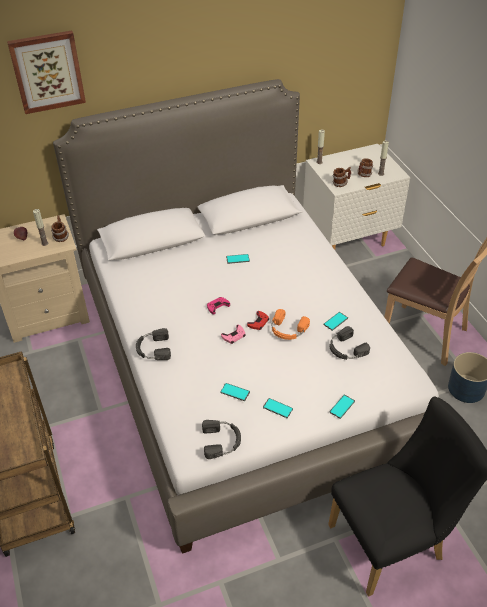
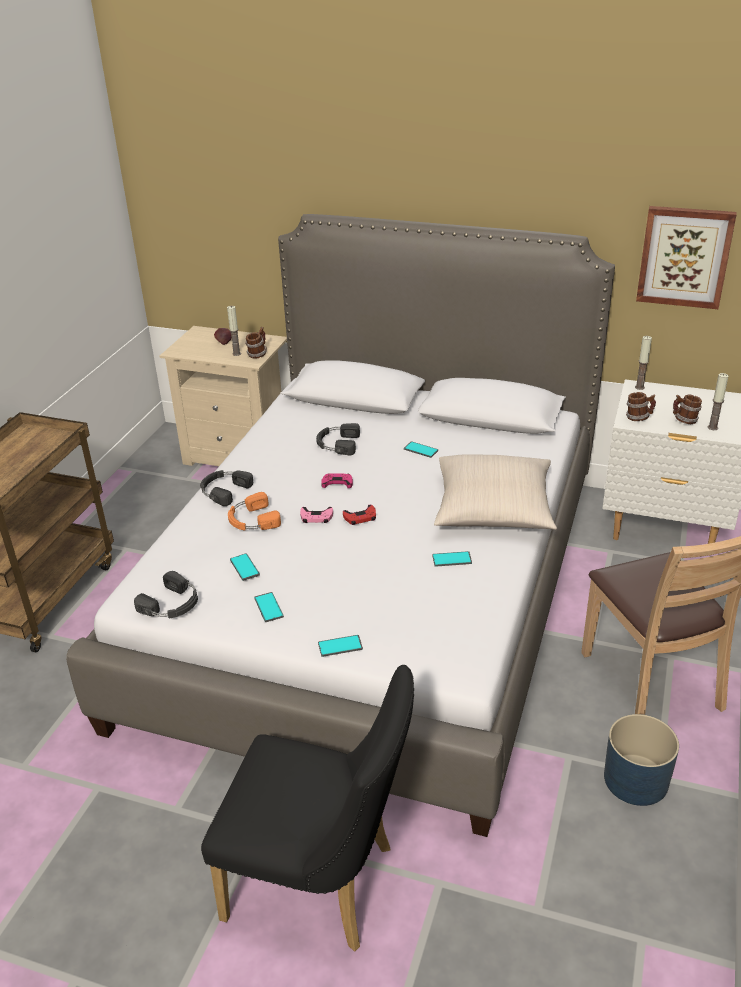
camera: 40 degrees right, 10 degrees down
picture [7,31,86,114] -> picture moved to [636,206,737,309]
orange headphones [272,309,310,340] -> orange headphones moved to [228,492,281,531]
black headphones [329,326,370,360] -> black headphones moved to [316,423,360,455]
none -> beige pillow [434,454,557,530]

